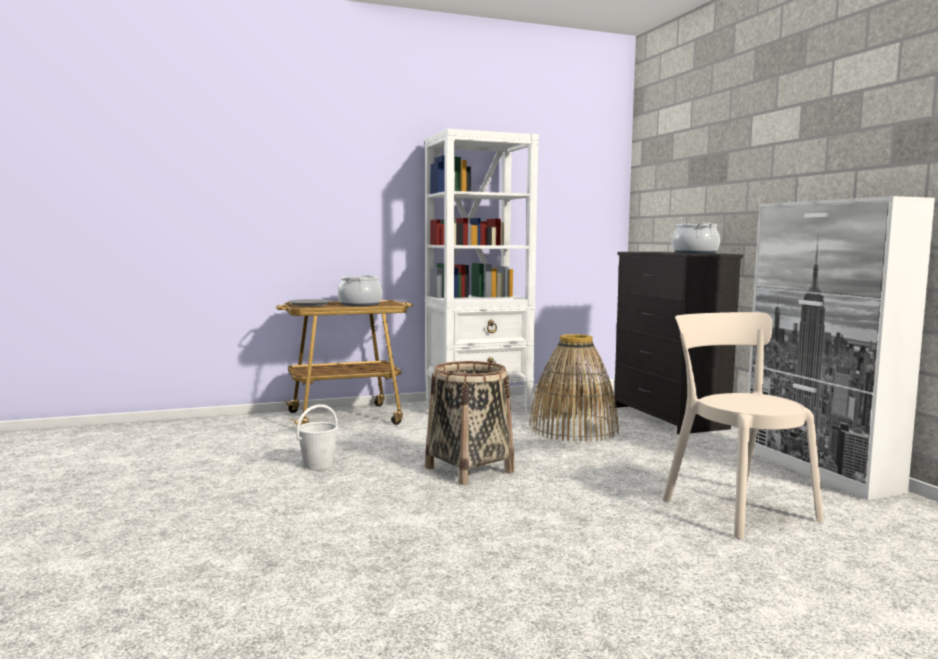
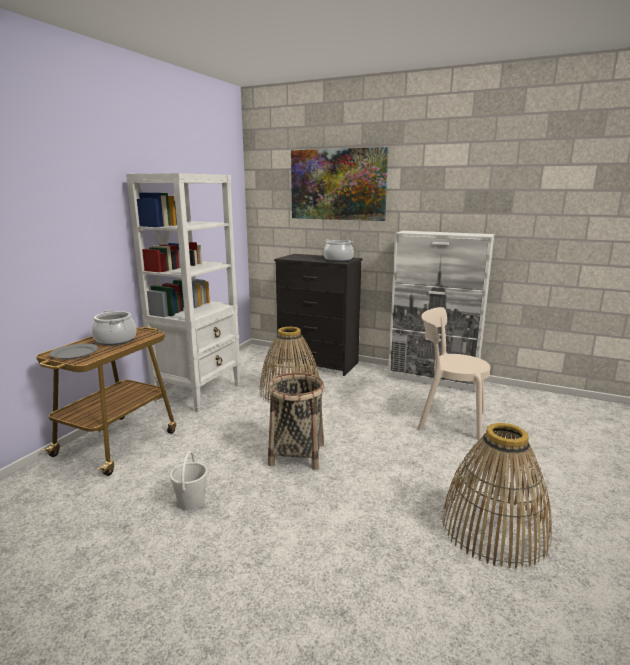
camera: 45 degrees left, 10 degrees up
none -> picture [291,147,388,221]
none -> basket [441,423,552,569]

